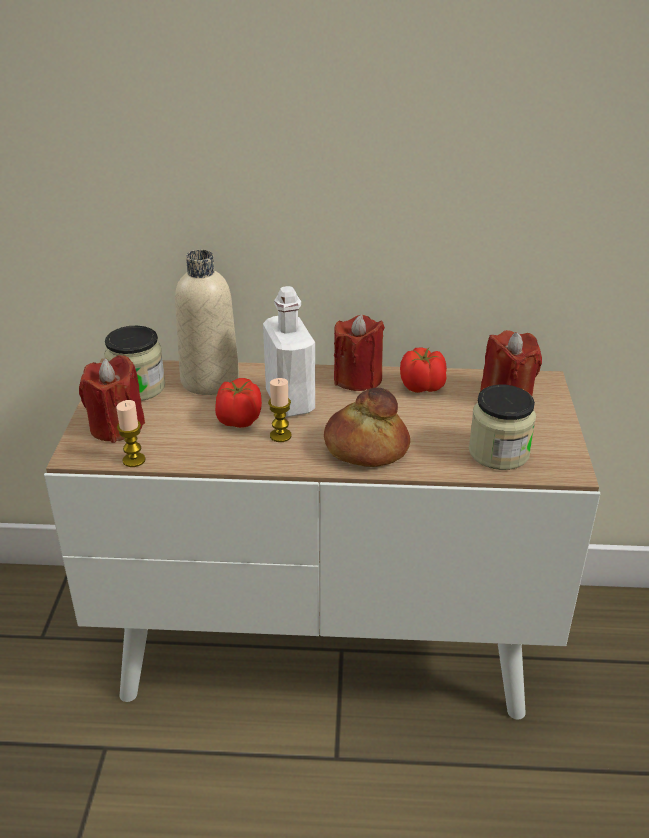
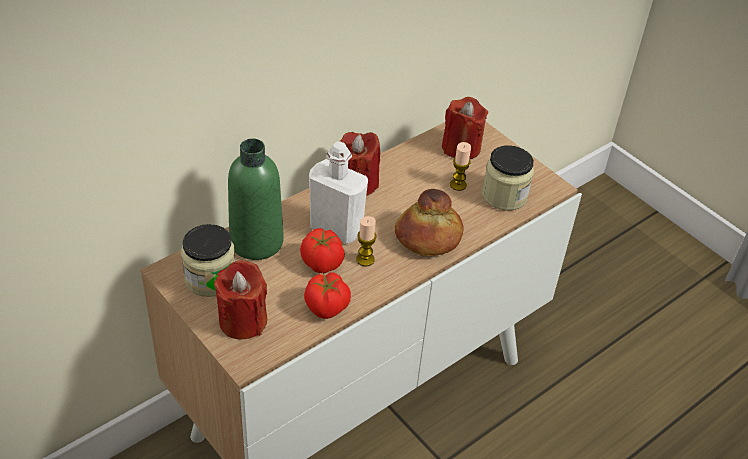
camera: 45 degrees left, 10 degrees up
candle [116,400,145,467] -> candle moved to [450,142,471,191]
beige bottle [175,250,239,395] -> green bottle [228,139,284,260]
tomato [400,347,447,393] -> tomato moved to [304,272,351,319]

